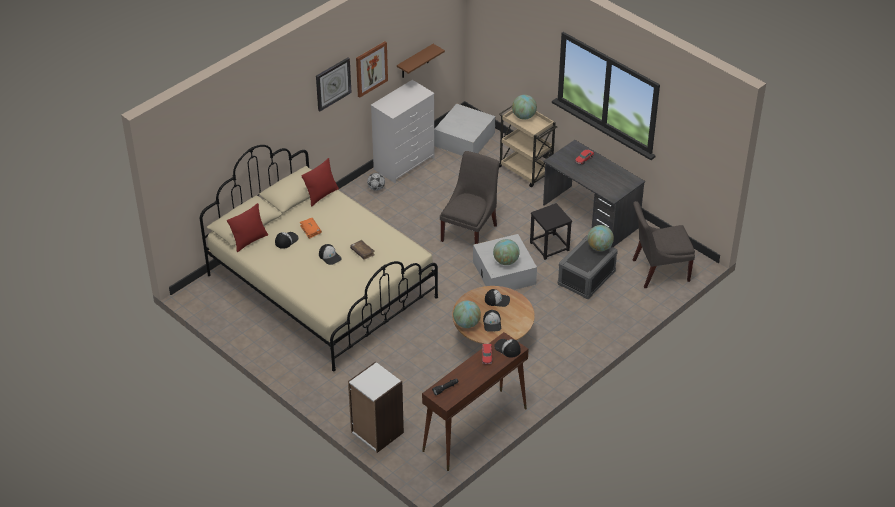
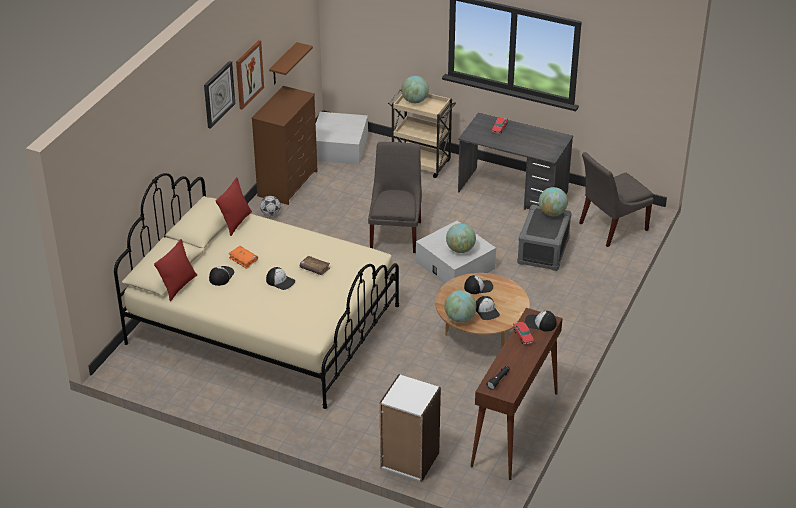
camera: 20 degrees left, 5 degrees down
white dresser [371,80,435,183] -> brown dresser [251,86,318,205]
black stool [530,203,572,260] -> none

